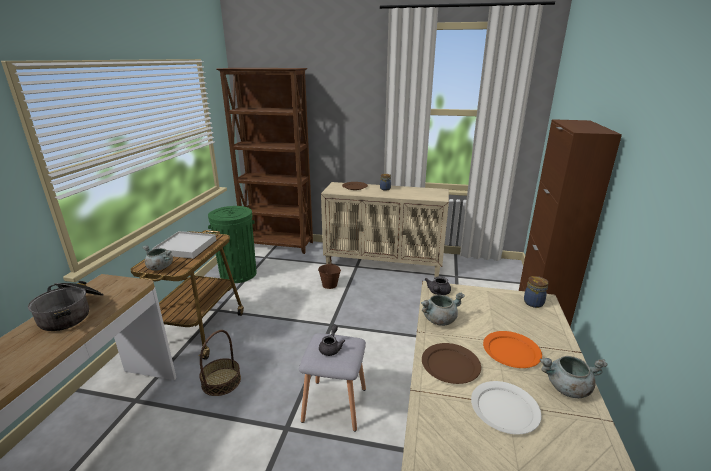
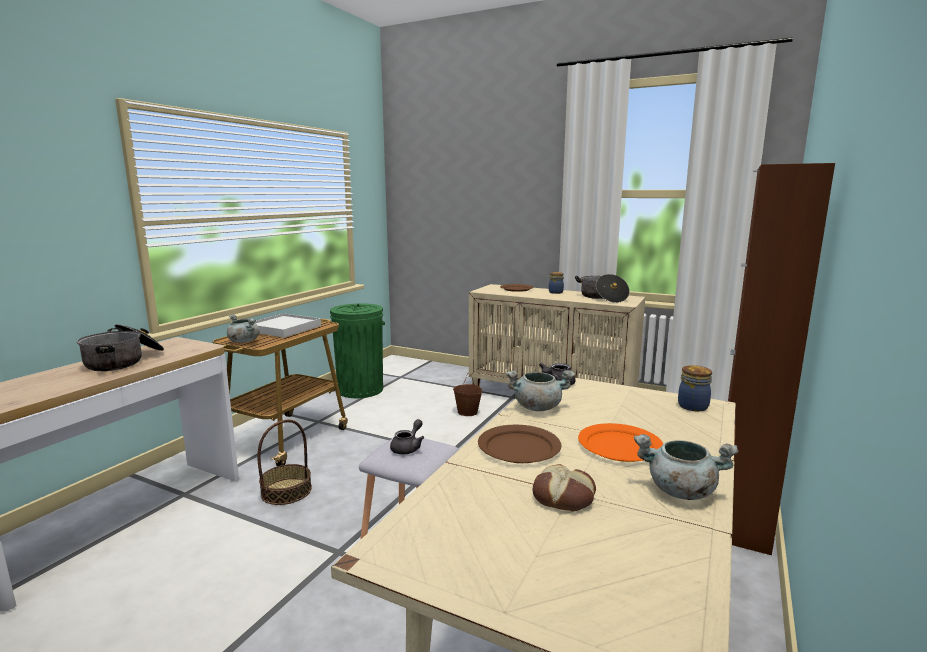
camera: 15 degrees right, 10 degrees down
brown bookcase [216,68,313,254] -> none
white plate [471,381,542,434] -> bread [532,464,596,511]
none -> cooking pot [575,274,630,303]

